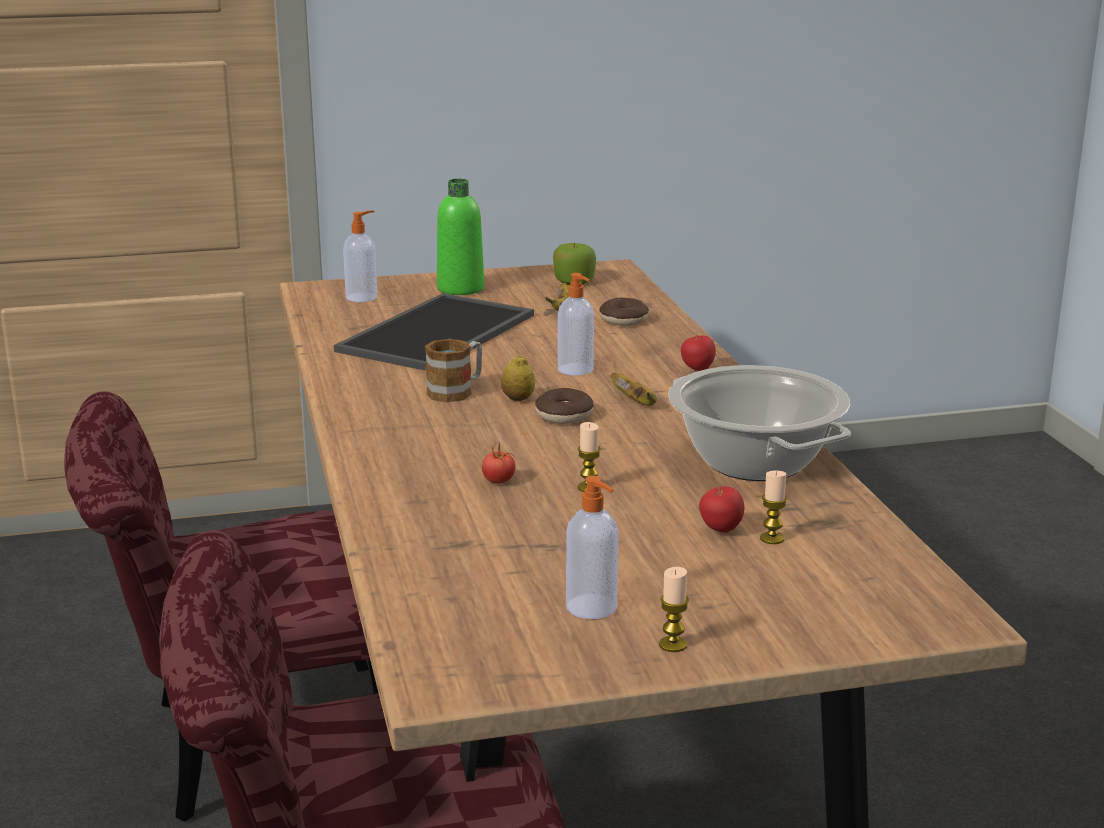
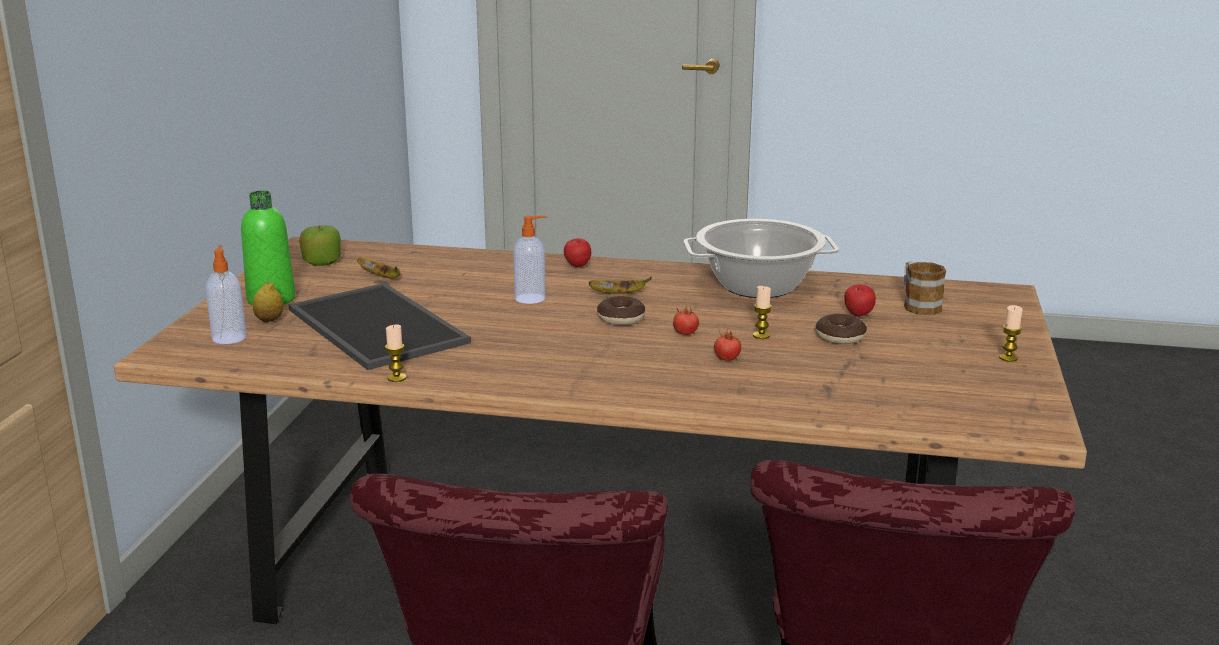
camera: 65 degrees left, 0 degrees up
mug [425,339,482,402] -> mug moved to [904,262,946,315]
lemon [501,355,535,401] -> lemon moved to [253,282,283,323]
soap dispenser [566,476,618,619] -> none
donut [599,298,649,326] -> donut moved to [816,314,867,344]
candle [760,471,787,544] -> candle moved to [385,324,406,382]
none -> tomato [673,303,699,335]

